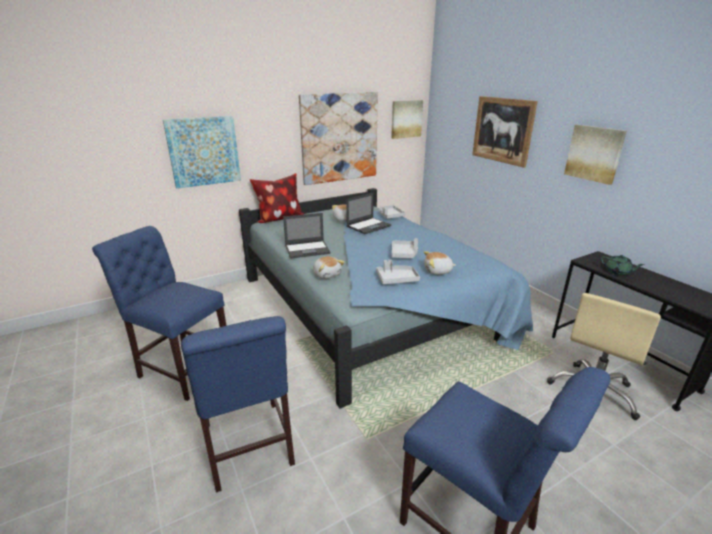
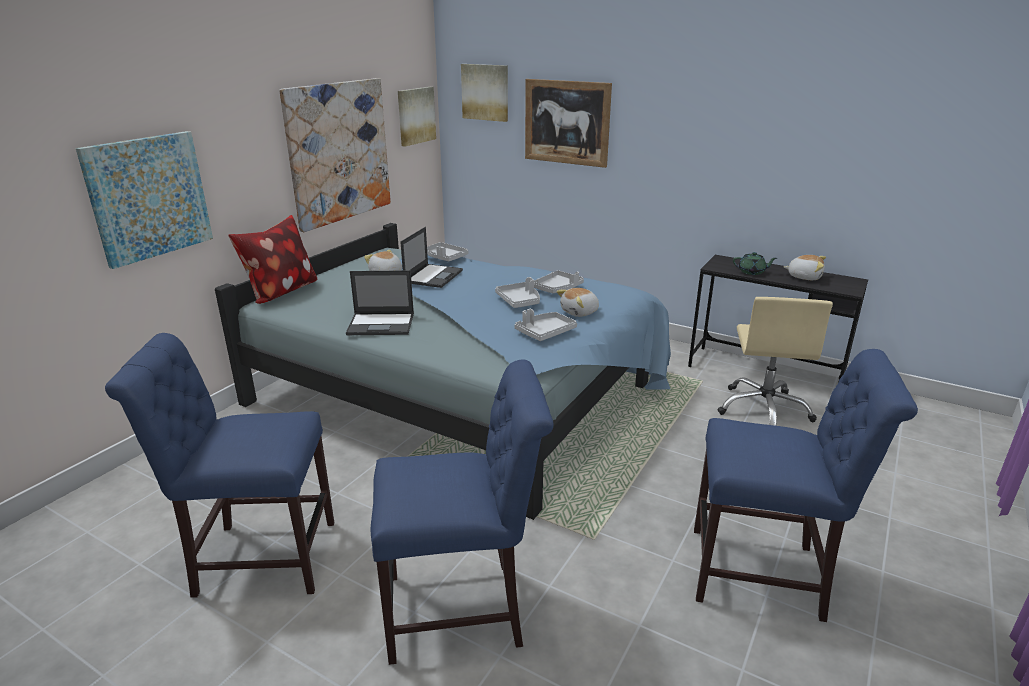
camera: 30 degrees left, 0 degrees up
blue chair [181,316,295,493] -> blue chair turned 45 degrees counterclockwise [371,360,553,665]
laptop [283,213,330,259] -> laptop turned 45 degrees clockwise [346,270,414,335]
plush toy [313,256,345,279] -> plush toy moved to [784,255,826,280]
picture [564,124,627,185] -> picture moved to [461,64,508,122]
none -> grey tray [534,270,584,293]

